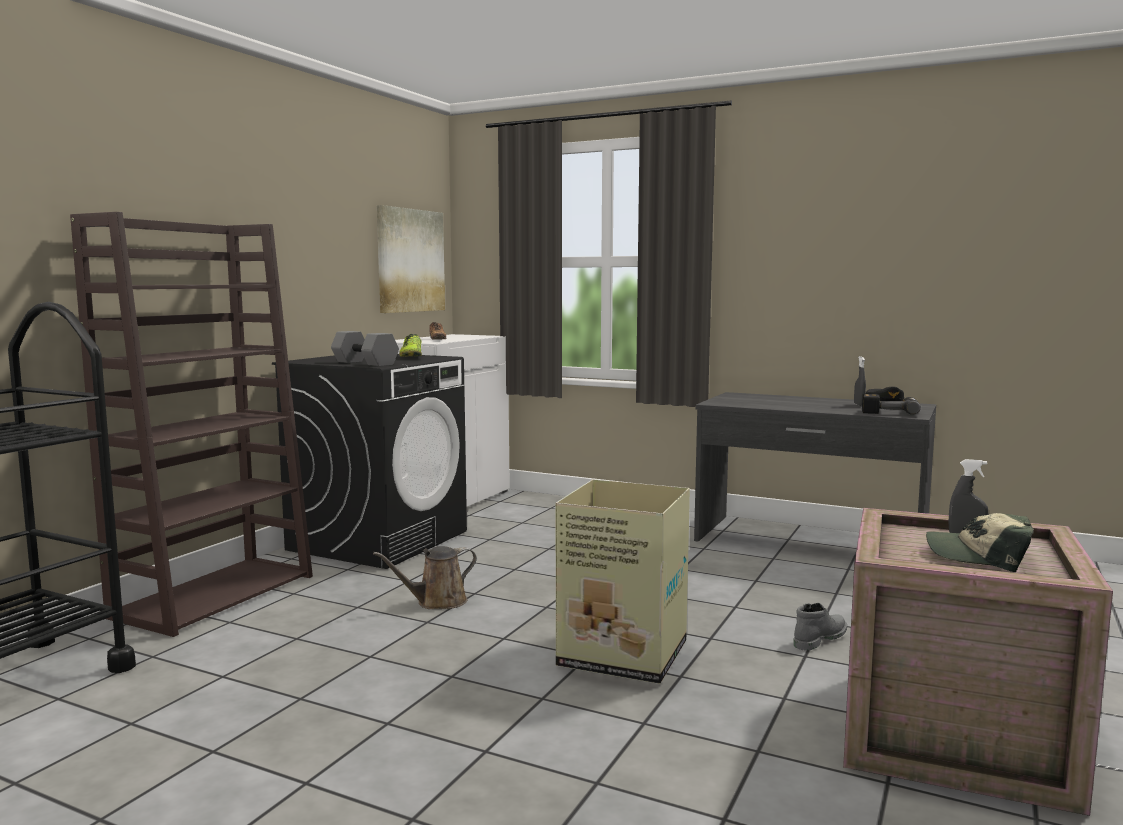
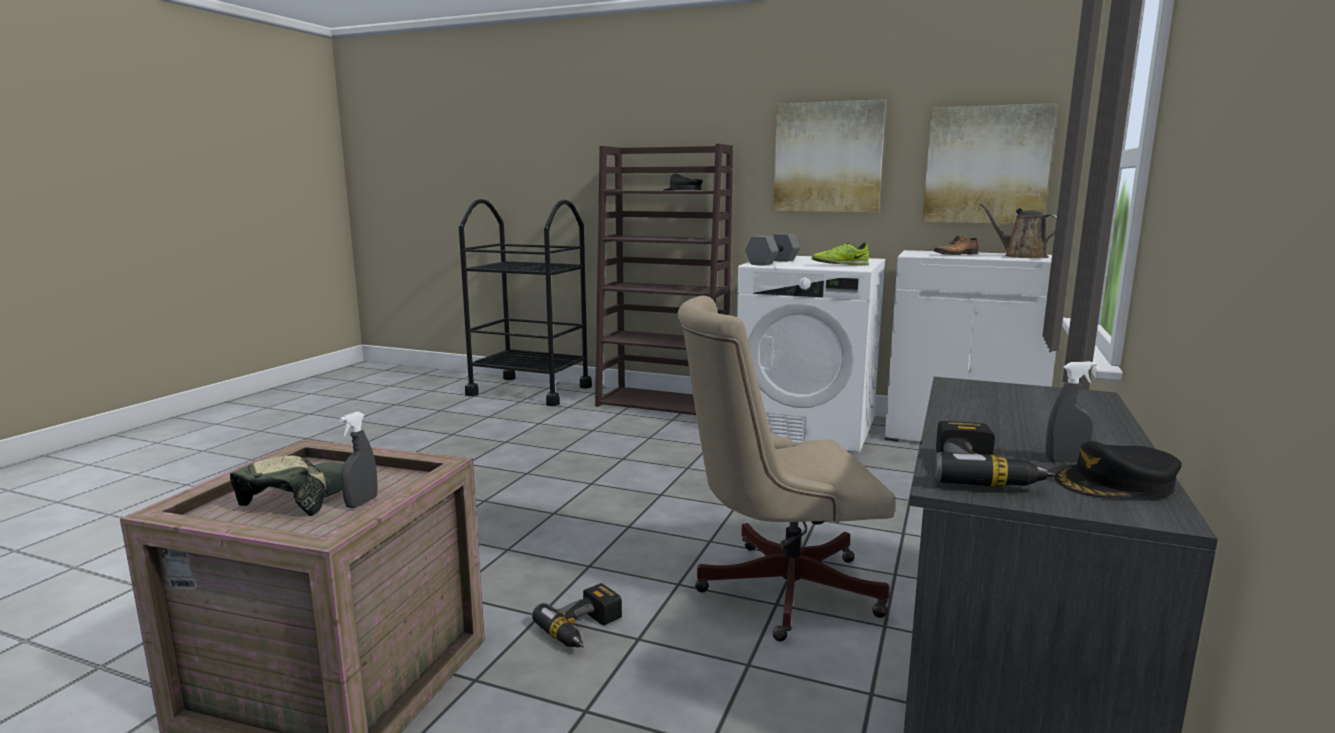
camera: 85 degrees right, 5 degrees up
black washing machine [272,354,467,569] -> white washing machine [737,256,885,452]
brown watering can [373,546,477,609] -> brown watering can moved to [980,203,1057,258]
cardboard box [556,479,690,684] -> none
grey boot [793,603,847,651] -> power drill [532,583,622,648]
none -> black cap [664,174,703,191]
none -> beige office chair [677,295,895,642]
none -> picture [773,99,886,212]

